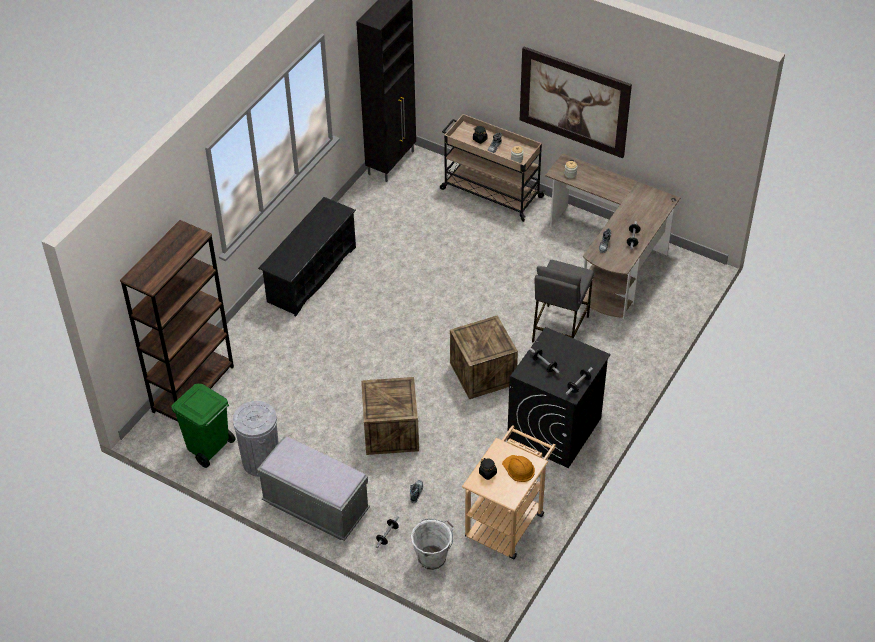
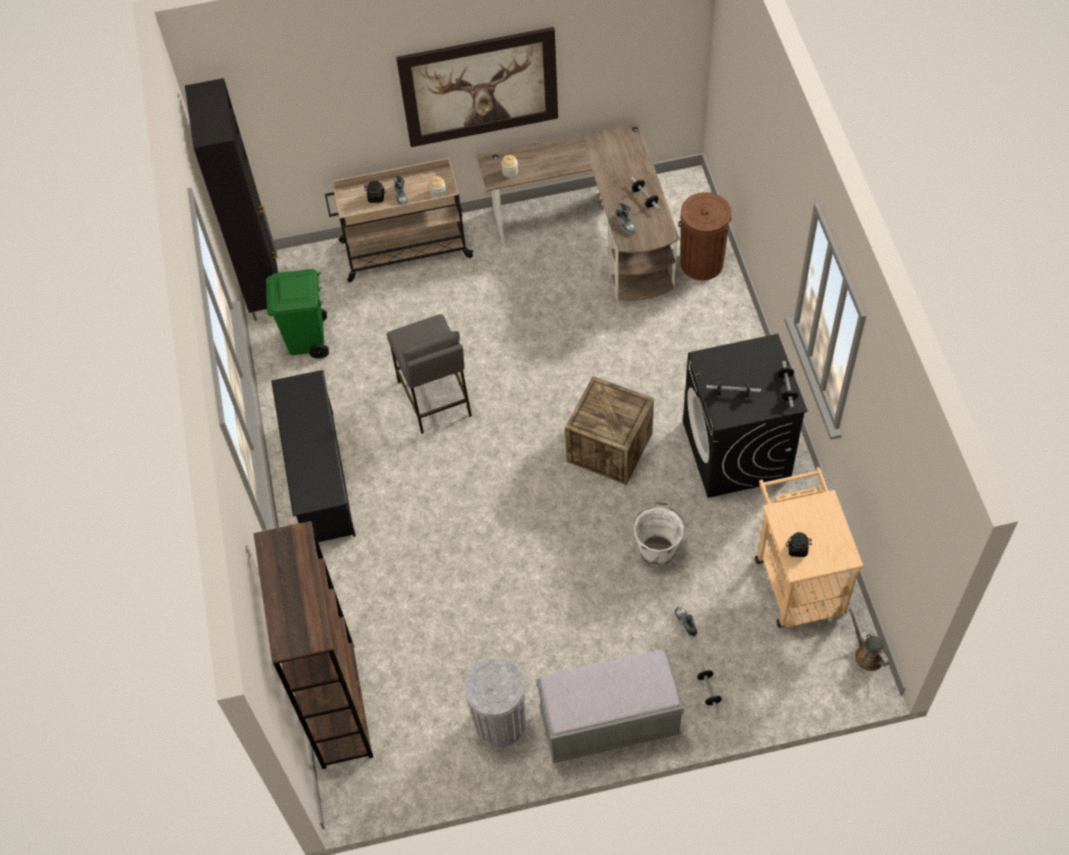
camera: 40 degrees left, 10 degrees up
green trash can [171,384,236,468] -> green trash can moved to [266,269,329,359]
crate [361,377,419,455] -> none
white bucket [411,519,454,570] -> white bucket moved to [633,502,687,566]
orange hard hat [502,455,535,482] -> none
grey stool [532,260,594,343] -> grey stool moved to [387,314,472,434]
none -> brown trash can [679,192,732,280]
none -> brown watering can [849,609,889,671]

